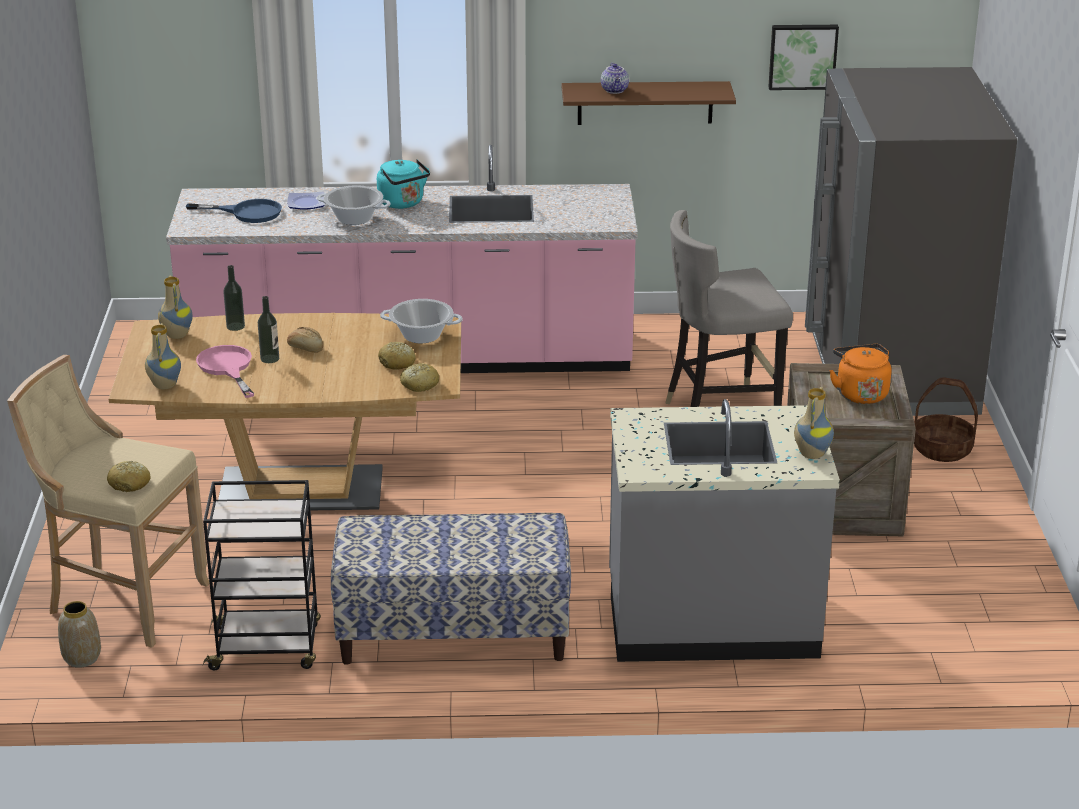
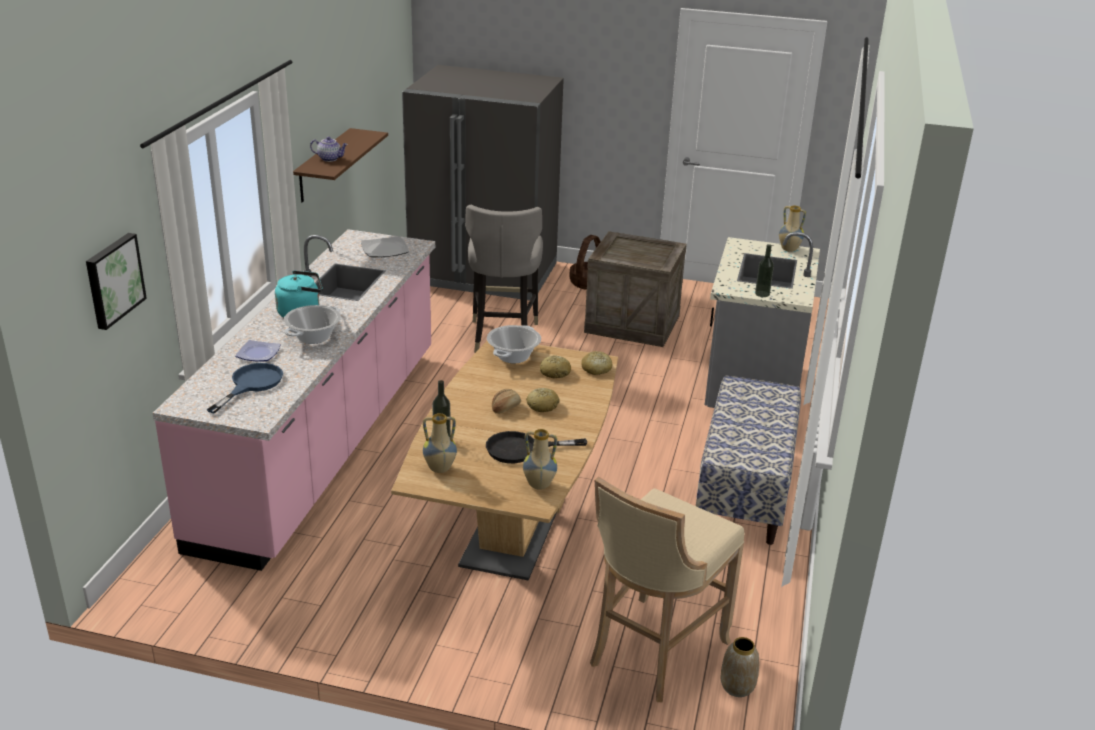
camera: 75 degrees left, 0 degrees up
bread [107,461,151,492] -> bread moved to [526,388,560,412]
pink frying pan [196,345,254,398] -> black frying pan [486,431,587,463]
black cart [203,480,321,670] -> none
bottle [258,296,279,363] -> bottle moved to [755,244,774,297]
picture [768,25,839,90] -> picture moved to [86,233,147,330]
orange kettle [829,344,891,404] -> none
none -> plate [361,236,409,257]

